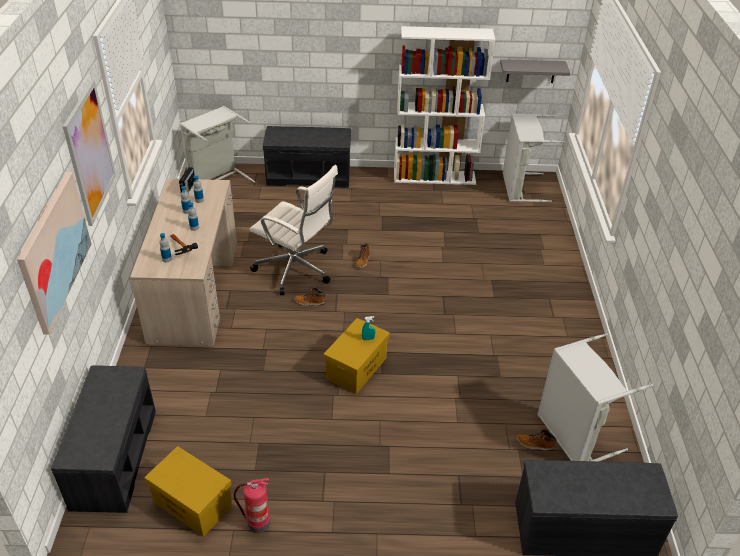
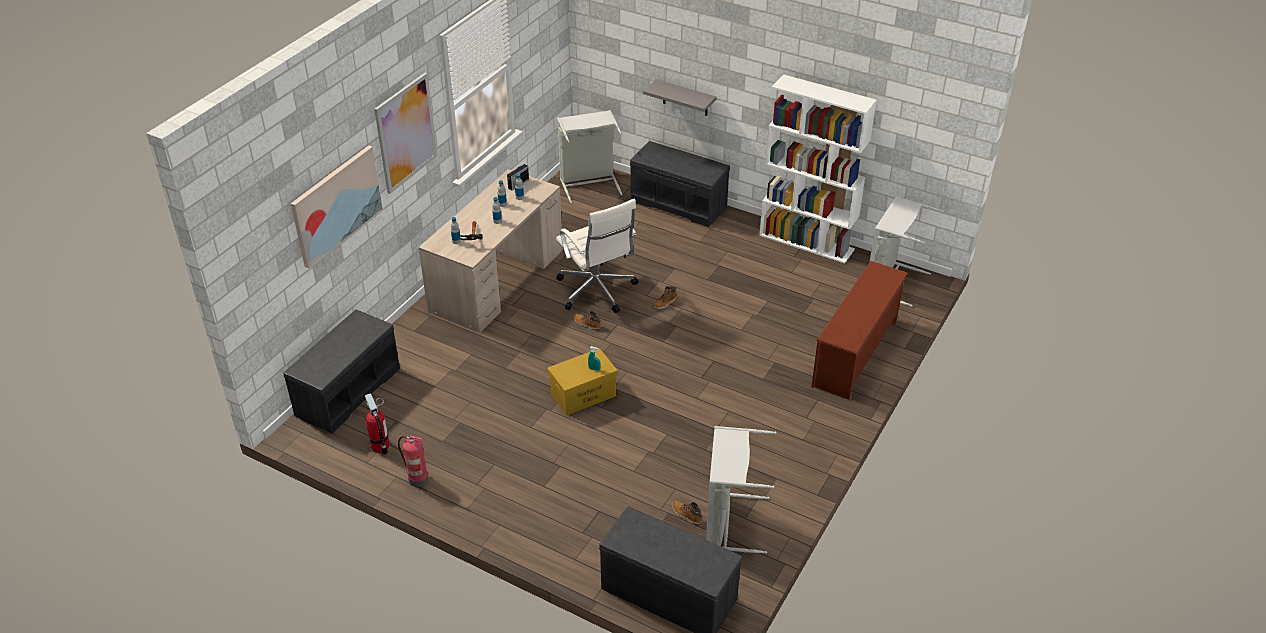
camera: 30 degrees right, 0 degrees up
yellow storage box [144,446,232,537] -> fire extinguisher [365,393,390,455]
grey shelf [500,59,570,83] -> grey shelf moved to [643,79,717,116]
none -> brown shoe rack [811,261,908,400]

